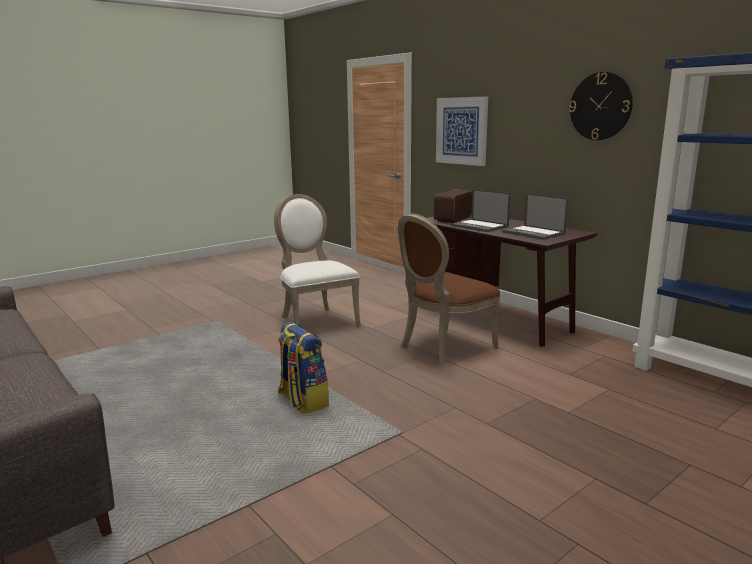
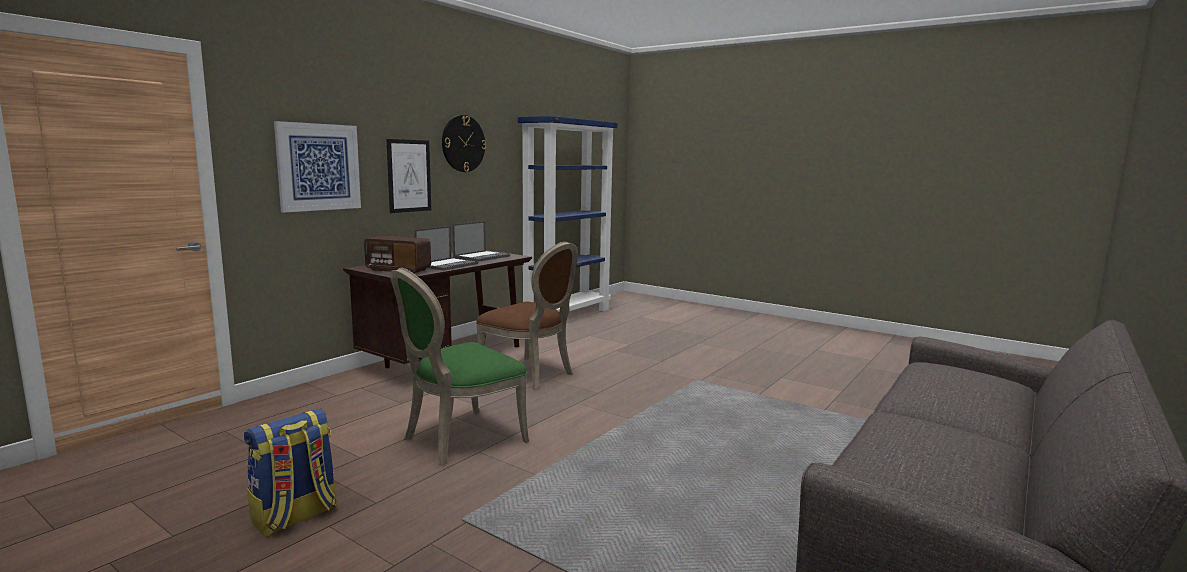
camera: 105 degrees left, 5 degrees down
white chair [274,194,361,327] -> green chair [390,268,529,466]
backpack [278,322,329,414] -> backpack moved to [244,408,337,536]
none -> picture [386,139,431,213]

